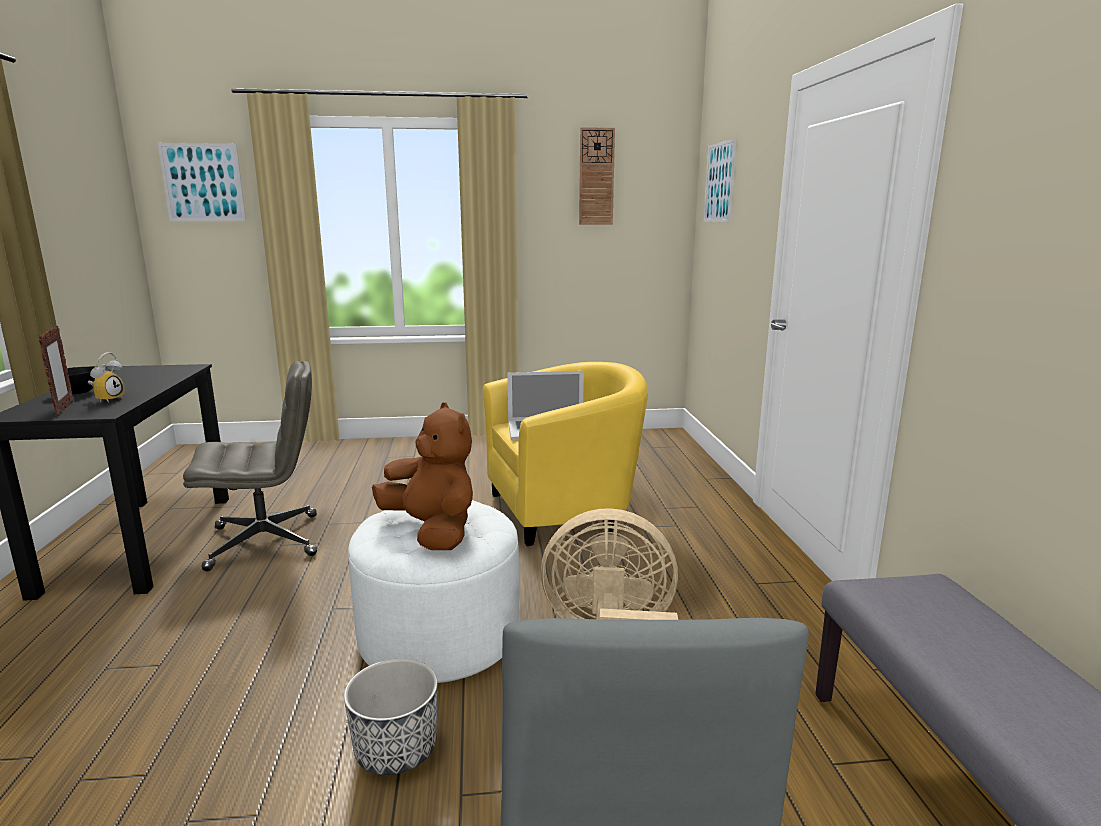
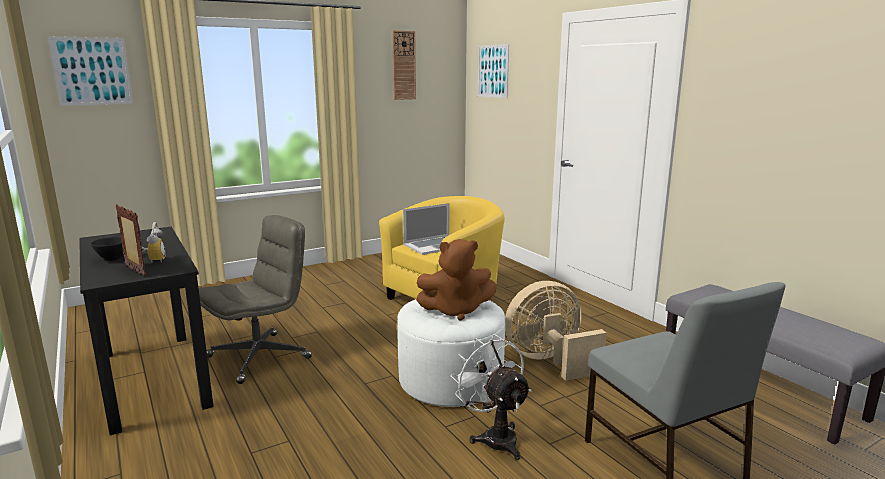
camera: 25 degrees left, 0 degrees up
planter [344,659,438,775] -> white fan [451,334,532,460]
brown plush toy [372,402,473,550] -> brown plush toy turned 150 degrees clockwise [416,239,497,321]

